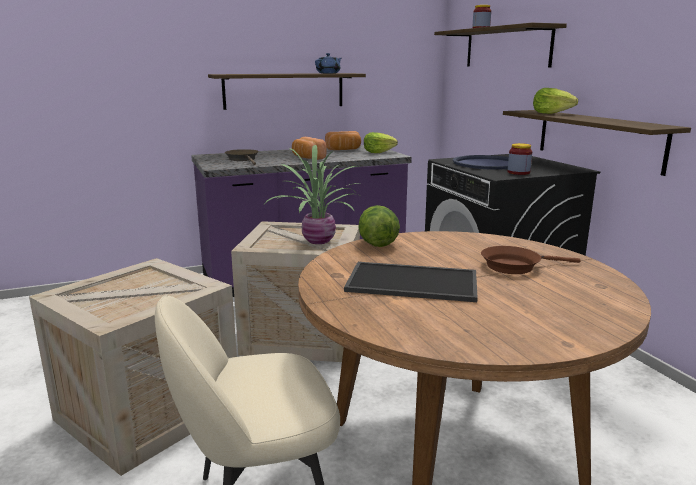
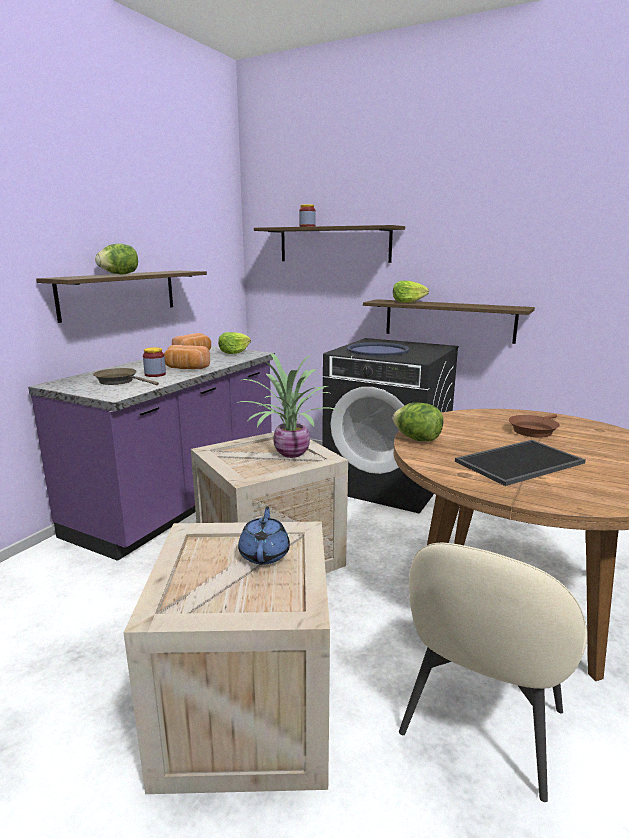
camera: 40 degrees left, 0 degrees up
blue teapot [315,53,341,73] -> blue teapot moved to [238,506,290,565]
jar [508,143,532,175] -> jar moved to [143,347,166,377]
none -> lettuce [95,244,138,274]

